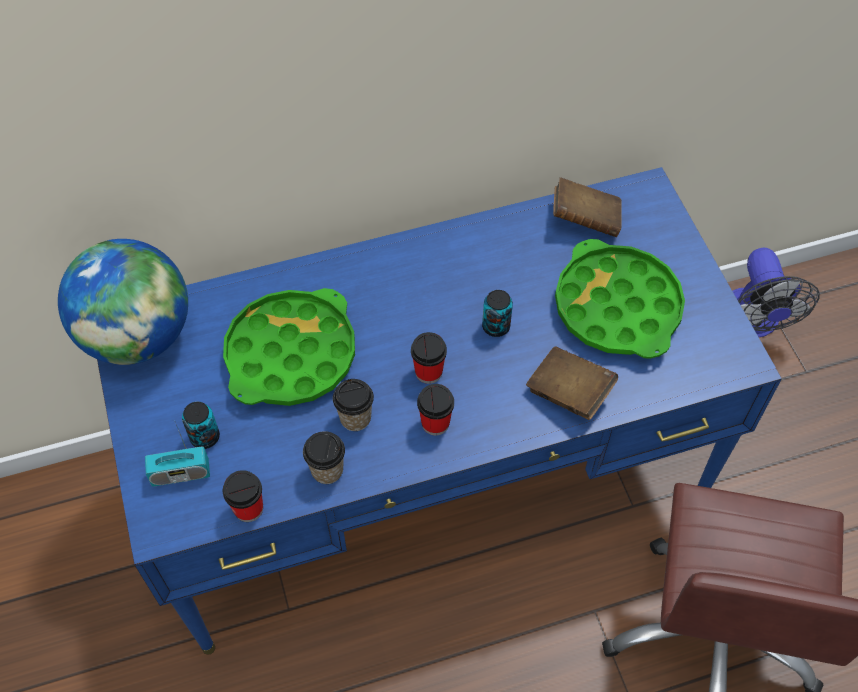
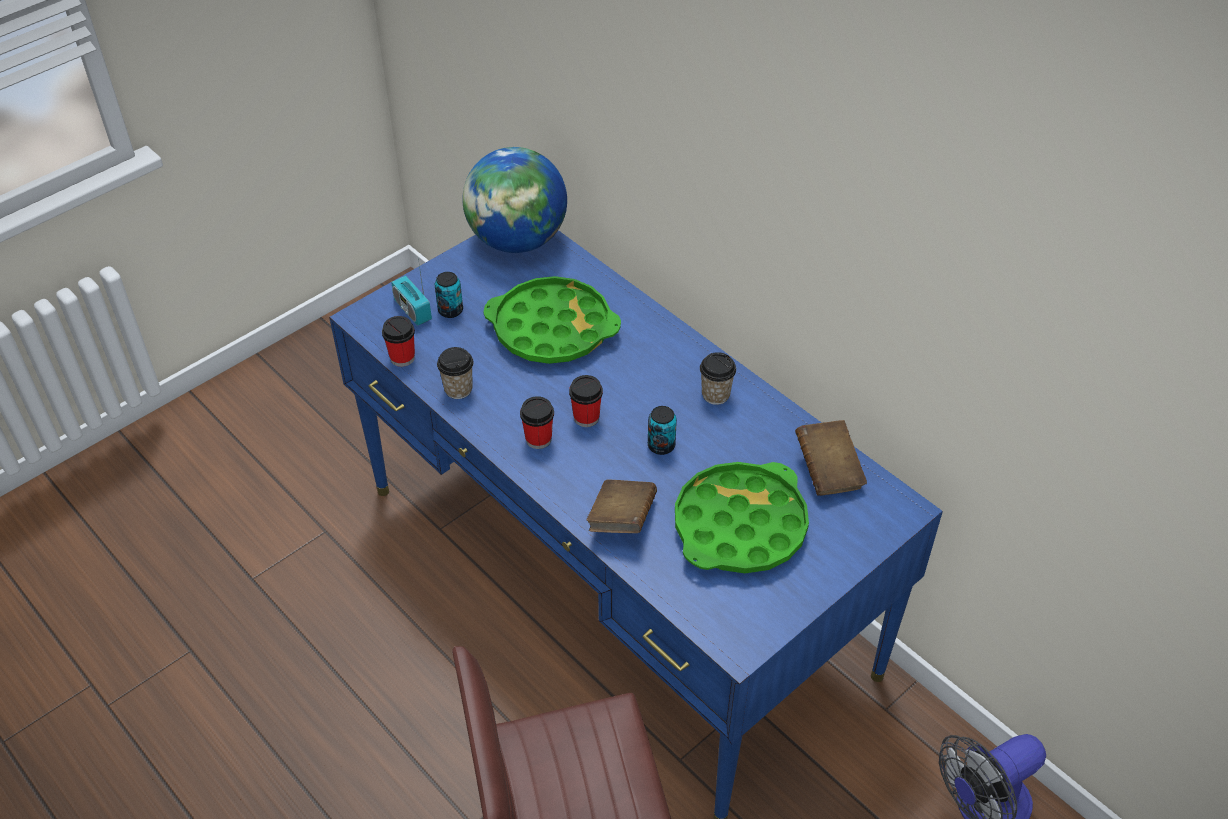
camera: 65 degrees right, 10 degrees down
cup [333,379,374,431] -> cup moved to [700,352,736,405]

